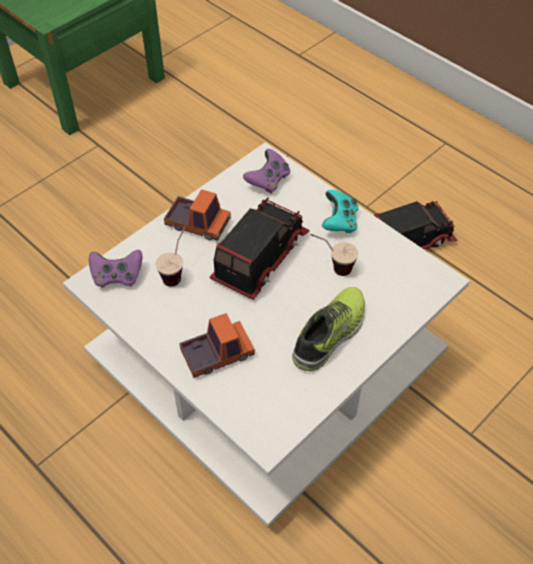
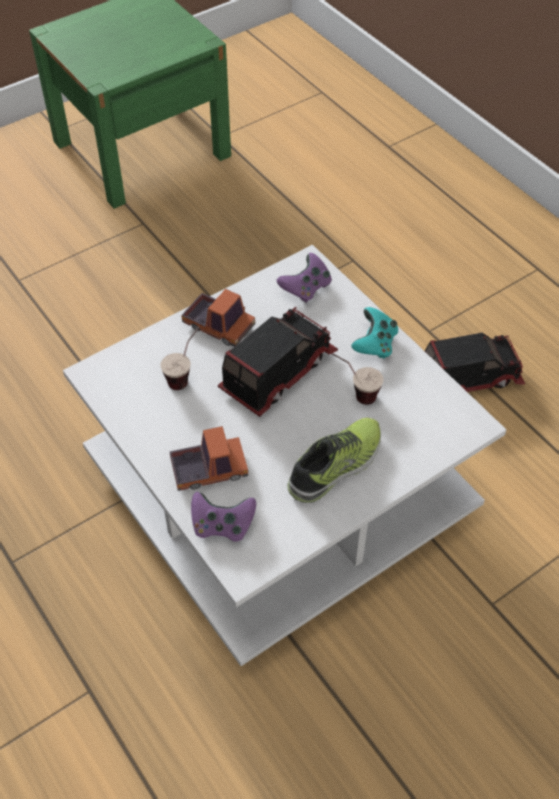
camera: 10 degrees right, 0 degrees up
purple game controller [89,250,143,287] -> purple game controller moved to [191,492,256,541]

